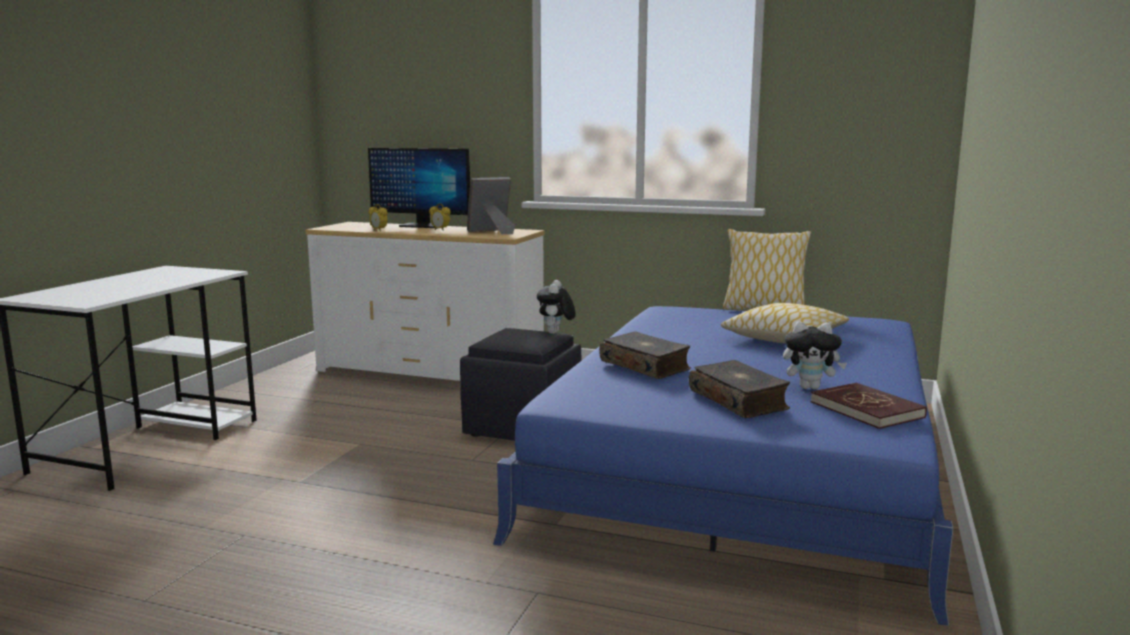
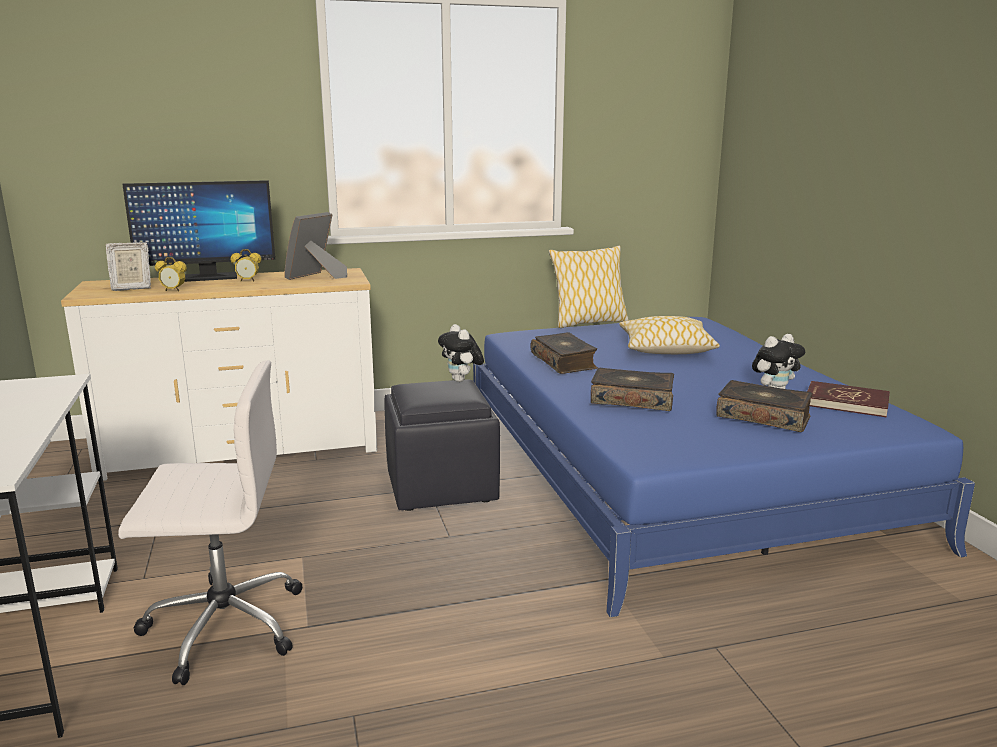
camera: 35 degrees left, 5 degrees up
none -> picture frame [105,242,151,291]
none -> white office chair [118,360,302,685]
none -> book [531,332,598,374]

